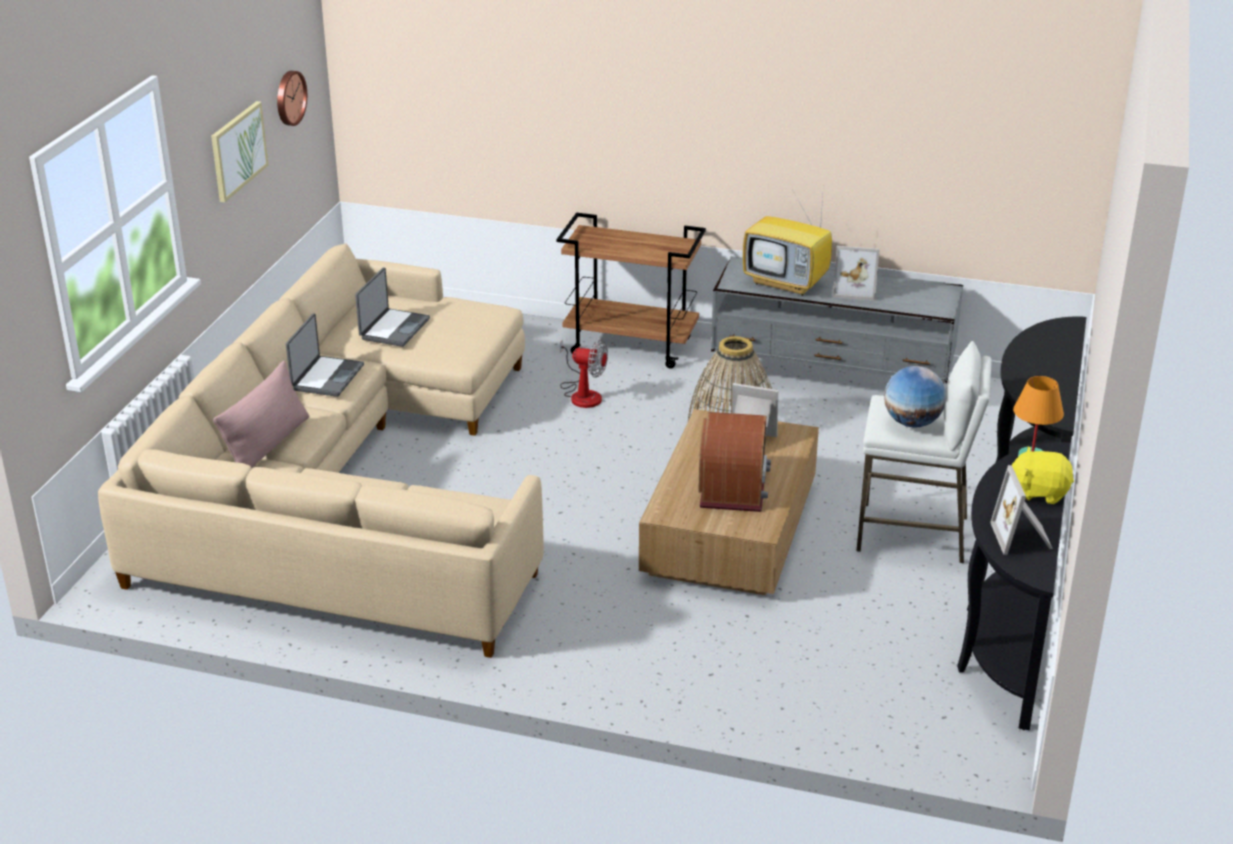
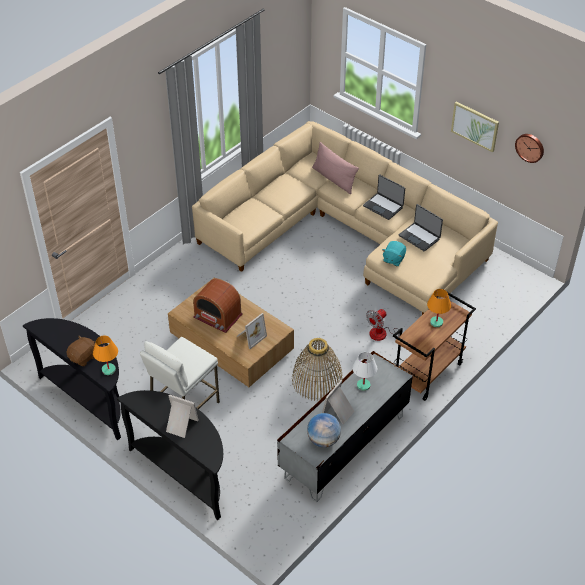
camera: 115 degrees right, 15 degrees up
television [743,191,832,296] -> white table lamp [352,352,377,391]
globe [884,366,946,428] -> globe moved to [307,413,341,447]
picture frame [990,465,1053,555] -> picture frame moved to [166,394,199,438]
yellow plush toy [1012,446,1074,504] -> brown plush toy [66,335,95,366]
none -> turquoise plush toy [382,241,406,266]
none -> orange table lamp [427,289,451,327]

